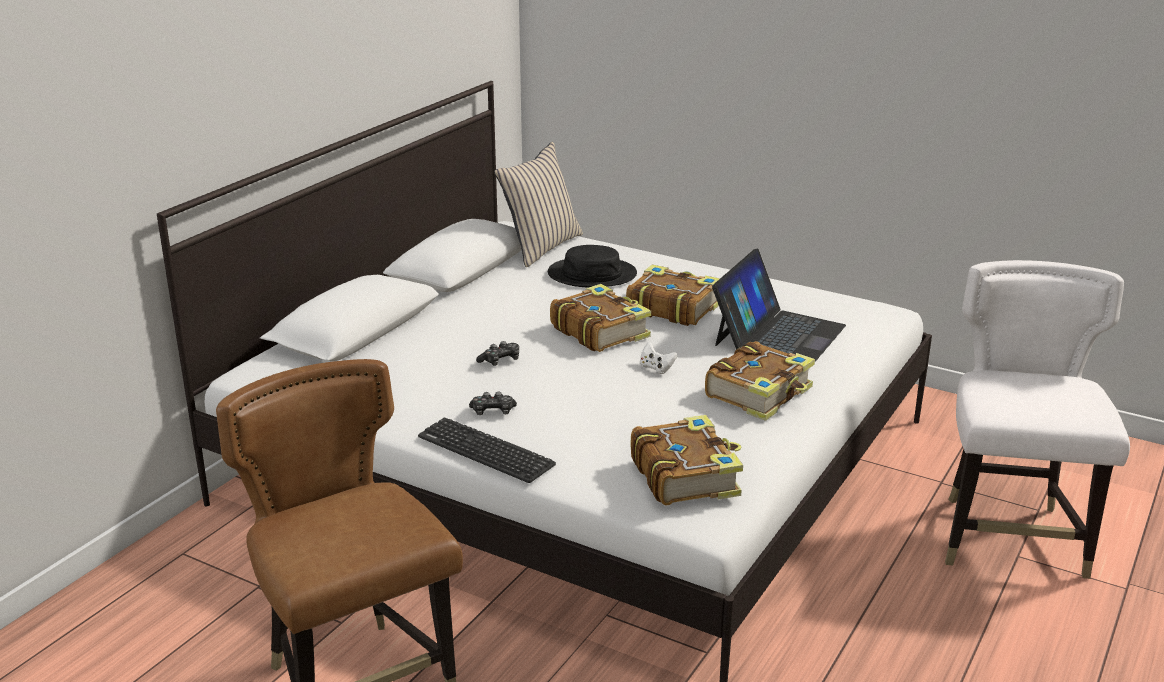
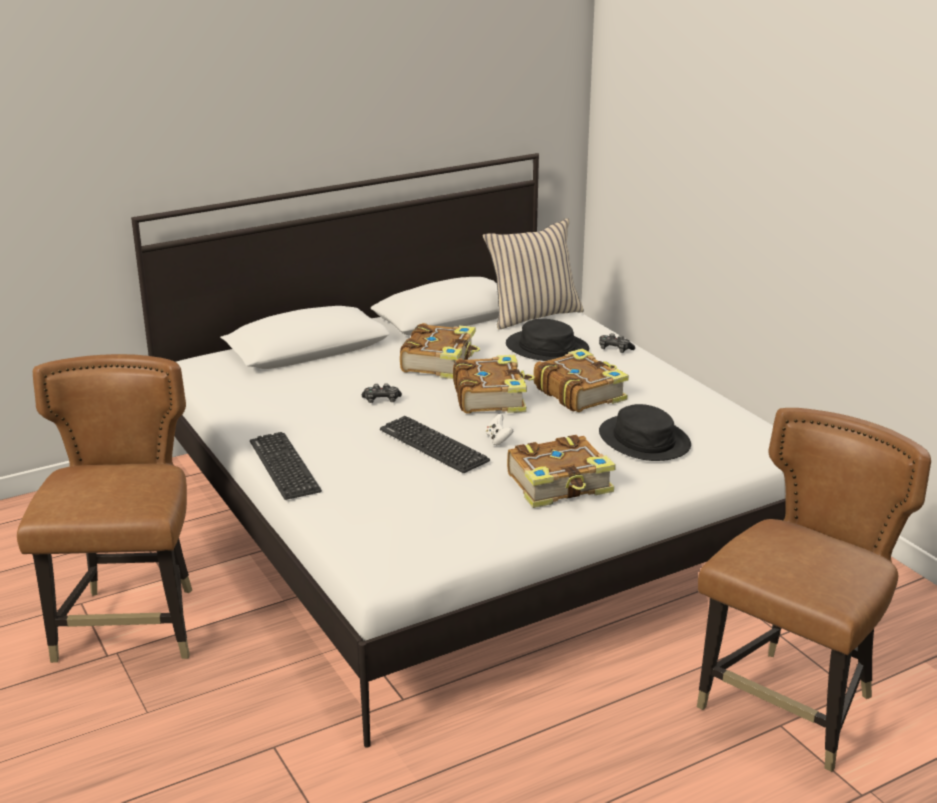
camera: 30 degrees right, 0 degrees up
game controller [469,391,517,415] -> game controller moved to [599,333,635,353]
book [631,415,743,505] -> book moved to [400,323,480,379]
laptop [712,248,846,362] -> black hat [599,404,691,461]
white chair [945,260,1130,579] -> brown chair [697,408,931,772]
none -> keyboard [380,416,490,473]

